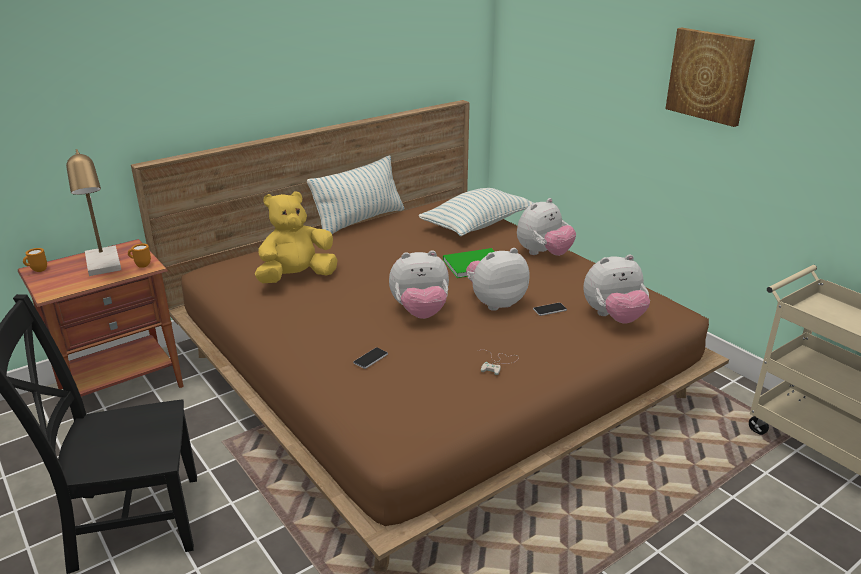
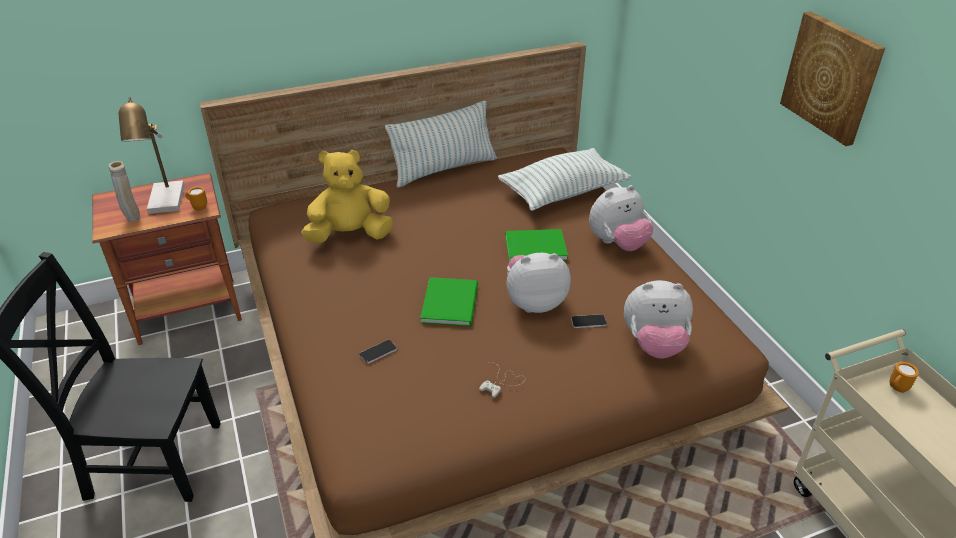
camera: 15 degrees right, 10 degrees up
orange mug [23,248,47,272] -> orange mug moved to [889,362,919,393]
plush toy [389,250,449,319] -> green book [420,277,478,326]
none -> beige vase [108,161,140,222]

